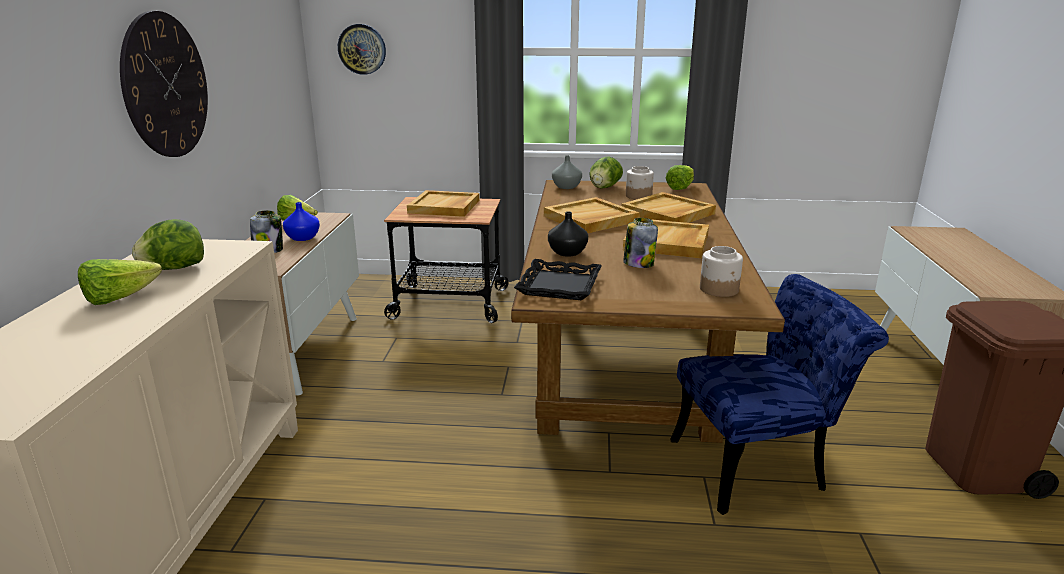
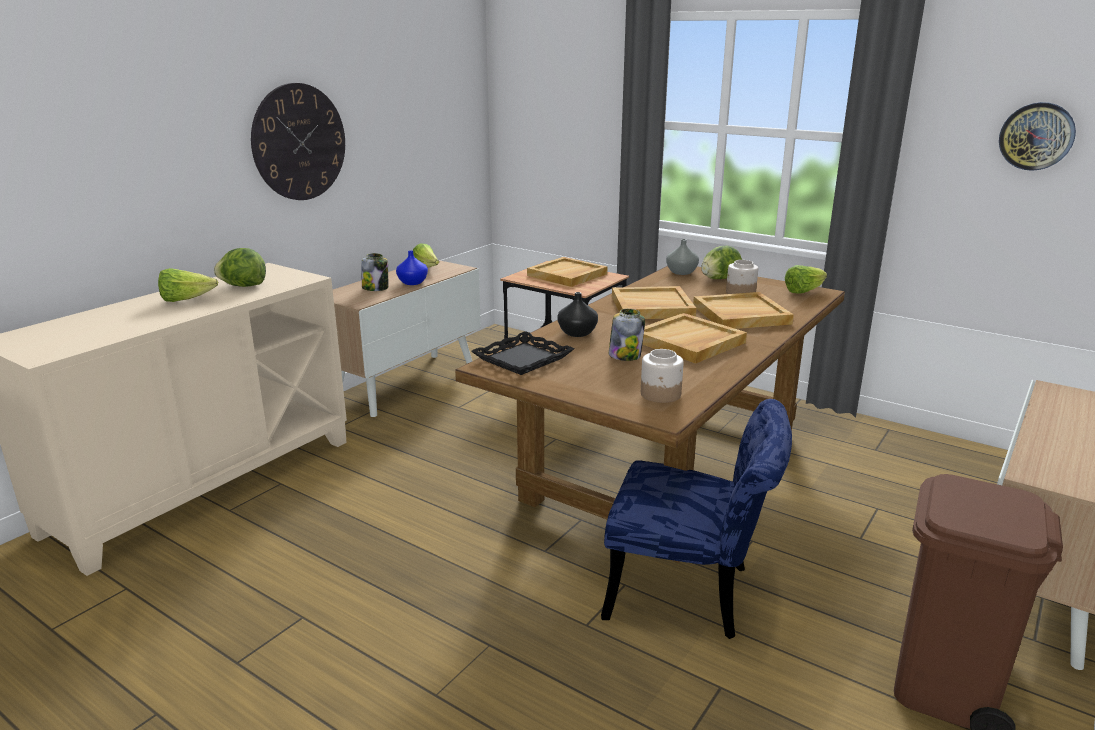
camera: 30 degrees right, 0 degrees up
wall clock [338,24,386,75] -> wall clock moved to [999,102,1076,171]

